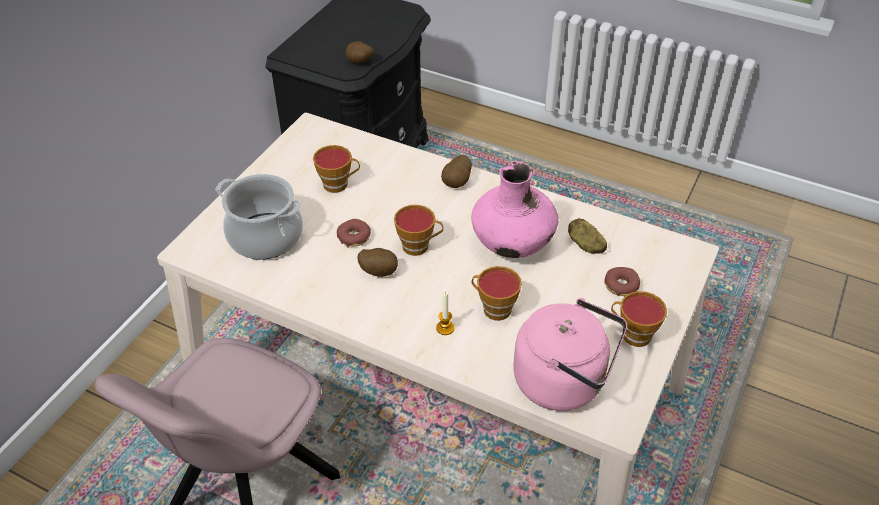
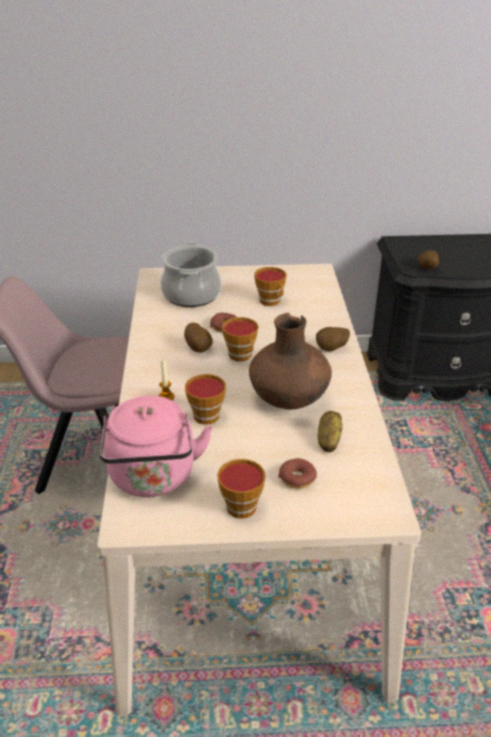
camera: 60 degrees right, 10 degrees down
pink vase [471,161,558,258] -> brown vase [249,313,332,410]

